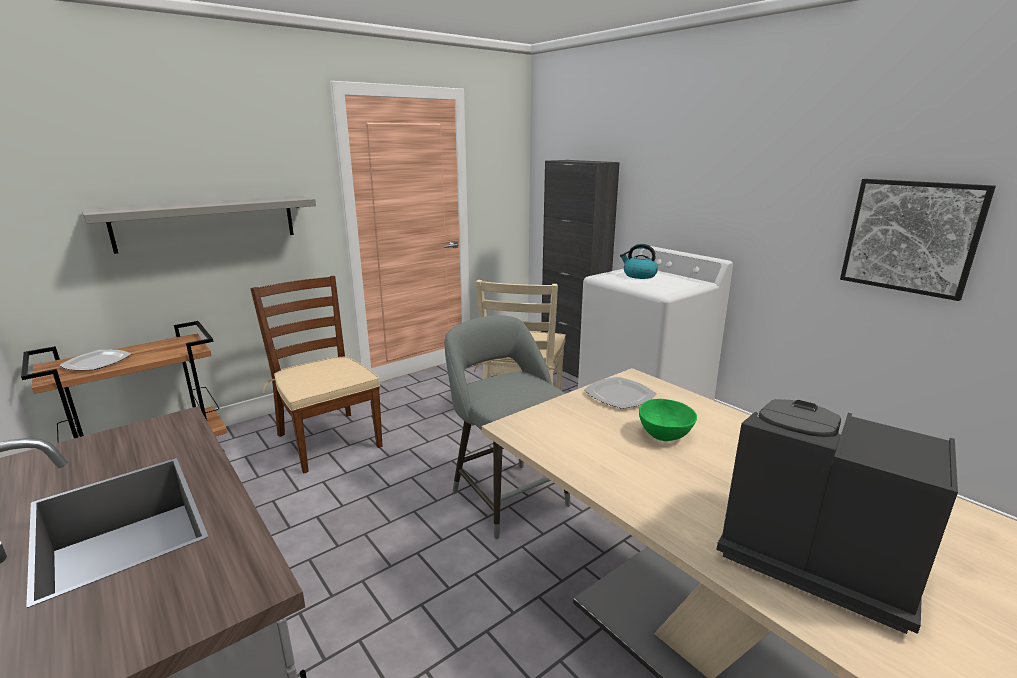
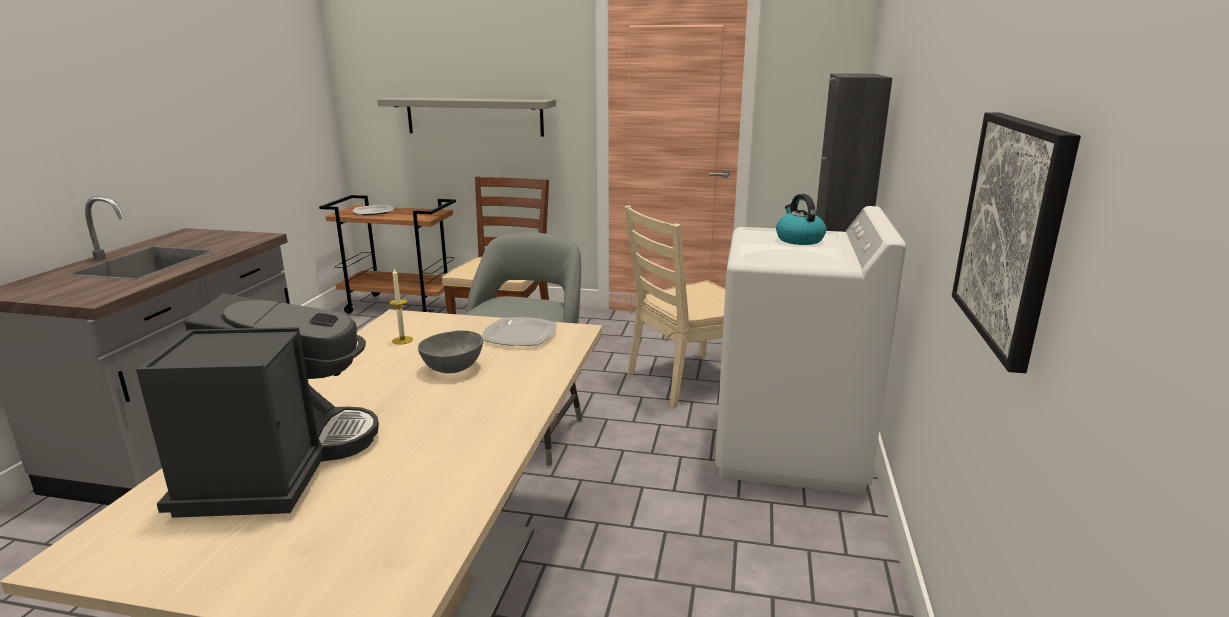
camera: 50 degrees right, 0 degrees up
green bowl [639,399,697,441] -> grey bowl [418,330,483,373]
none -> candle [389,269,413,345]

